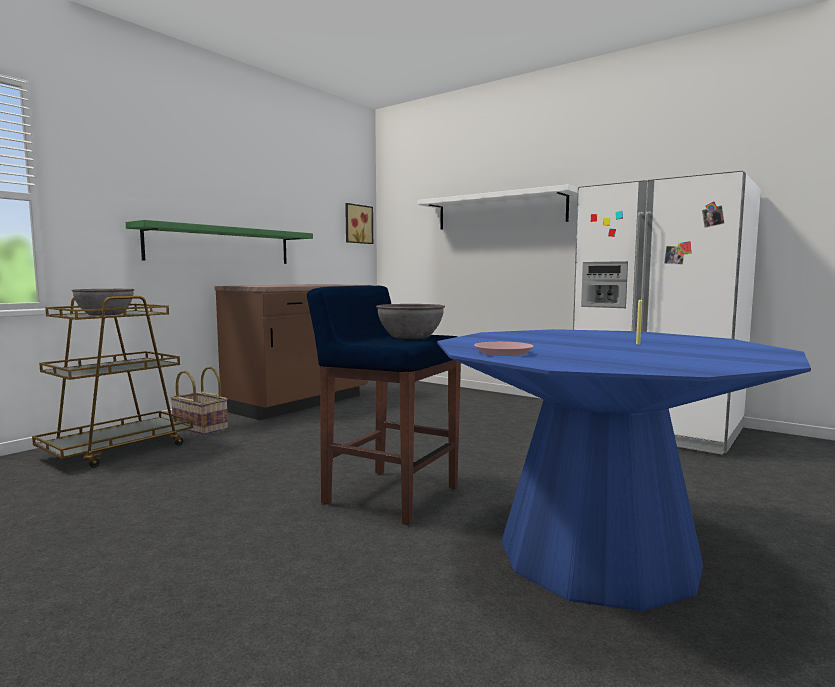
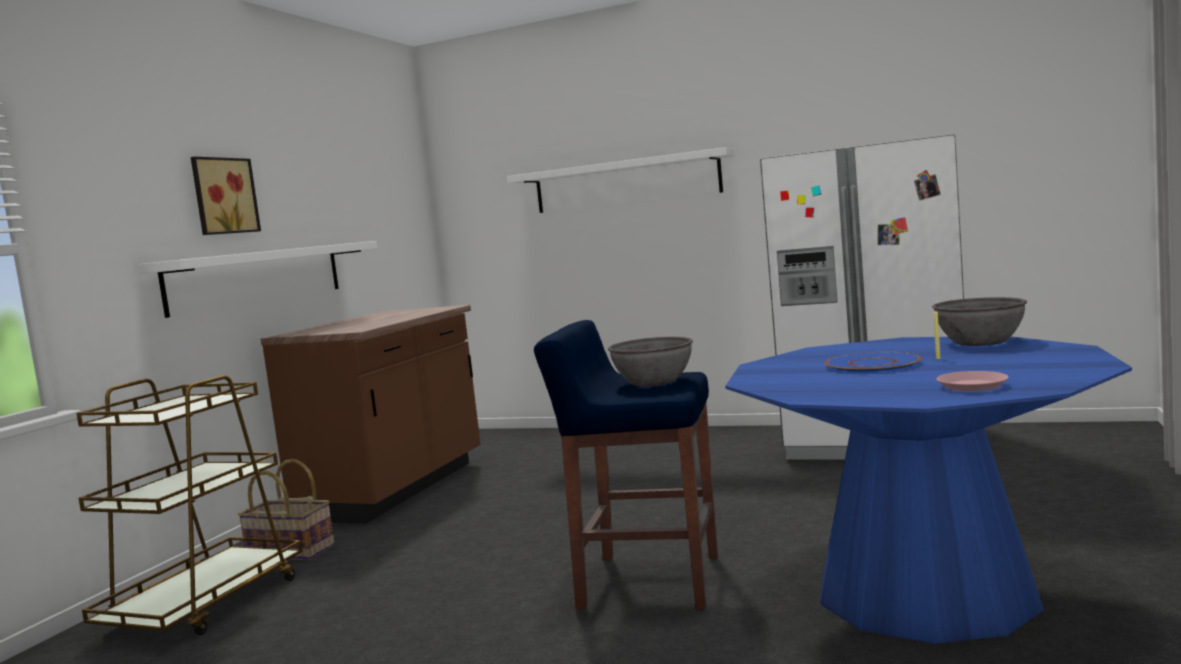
camera: 15 degrees left, 0 degrees up
grey bowl [71,289,134,315] -> grey bowl moved to [932,297,1027,346]
green shelf [126,220,313,264] -> white shelf [139,241,377,318]
picture [345,203,373,244] -> picture moved to [191,157,261,235]
pink plate [474,342,534,356] -> pink plate moved to [937,371,1008,391]
none -> blue plate [825,352,922,373]

